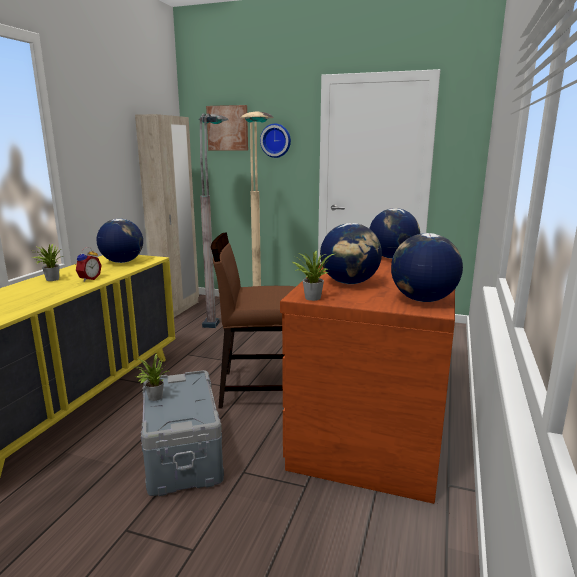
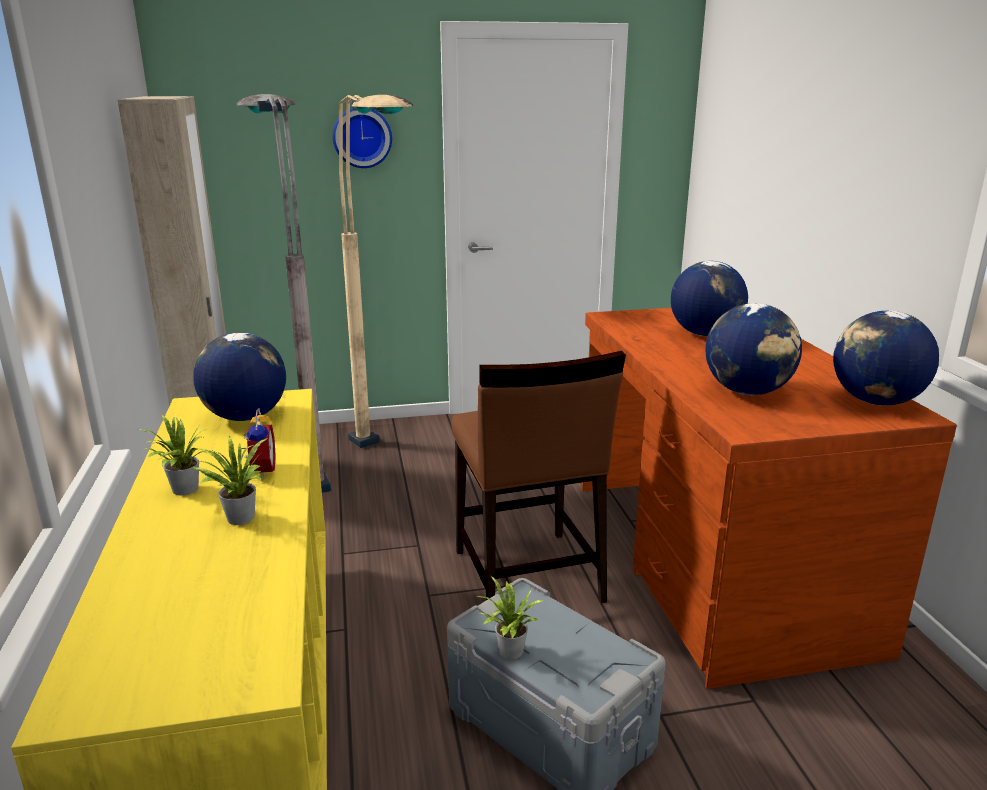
camera: 30 degrees left, 5 degrees up
picture [206,105,248,151] -> none
brown chair [211,232,295,409] -> brown chair turned 75 degrees counterclockwise [451,351,626,603]
potted plant [292,251,334,301] -> potted plant moved to [192,436,268,525]

